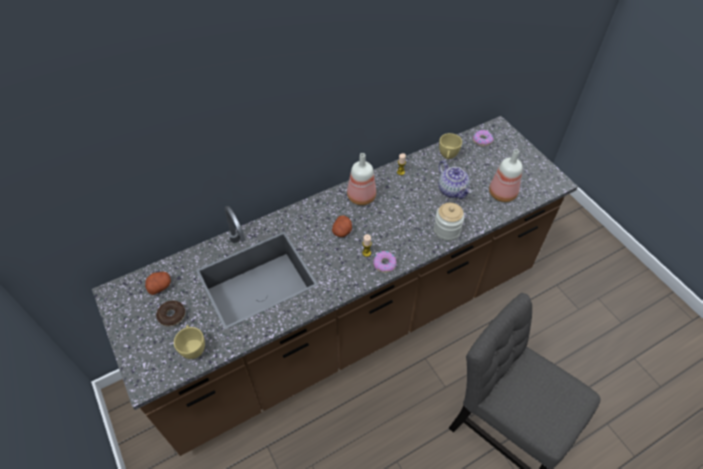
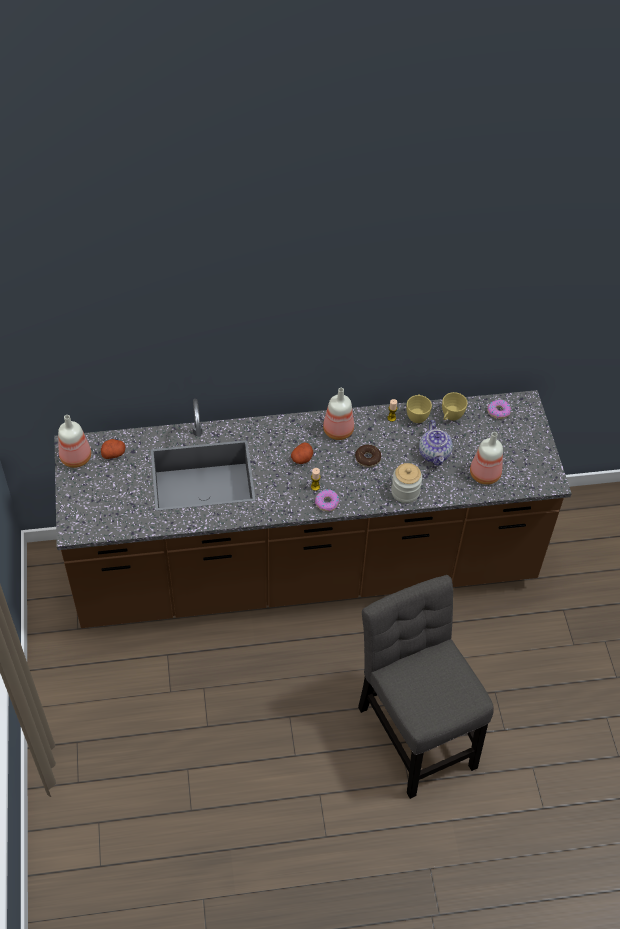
camera: 20 degrees right, 0 degrees up
donut [156,301,185,327] -> donut moved to [355,445,381,467]
yellow cup [174,325,205,359] -> yellow cup moved to [406,394,432,423]
none -> bottle [58,415,91,468]

